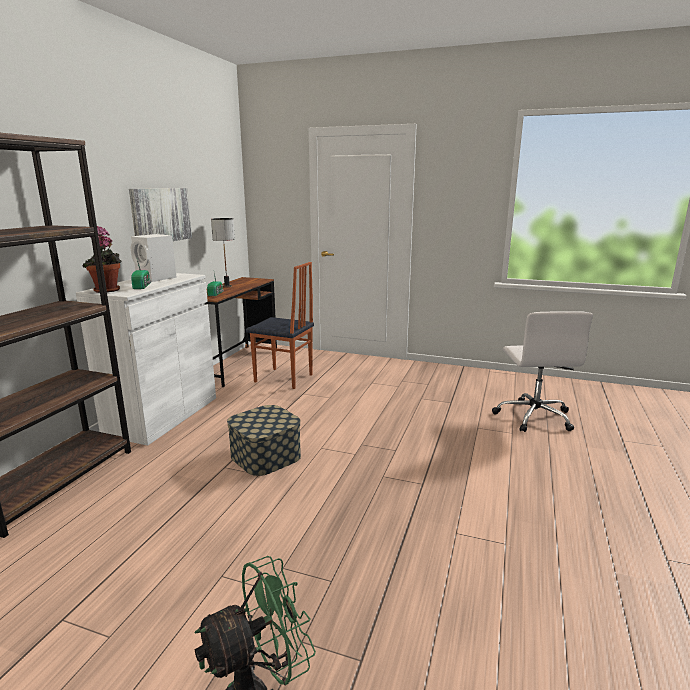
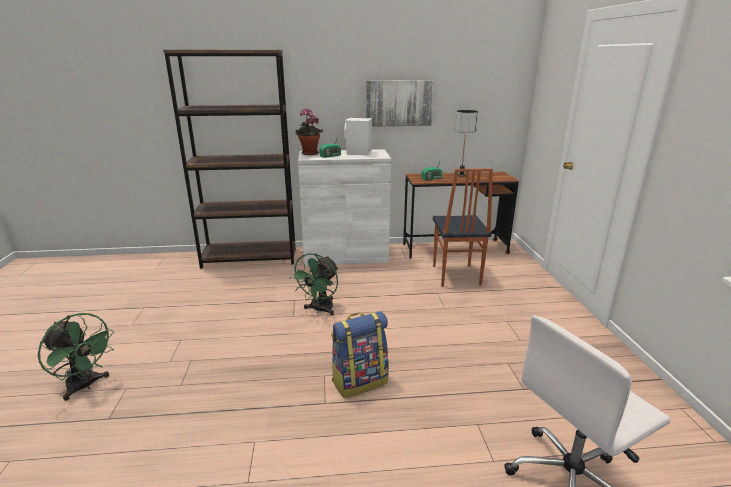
camera: 65 degrees right, 5 degrees up
storage box [227,405,301,476] -> green fan [289,253,338,316]
none -> backpack [331,311,389,398]

